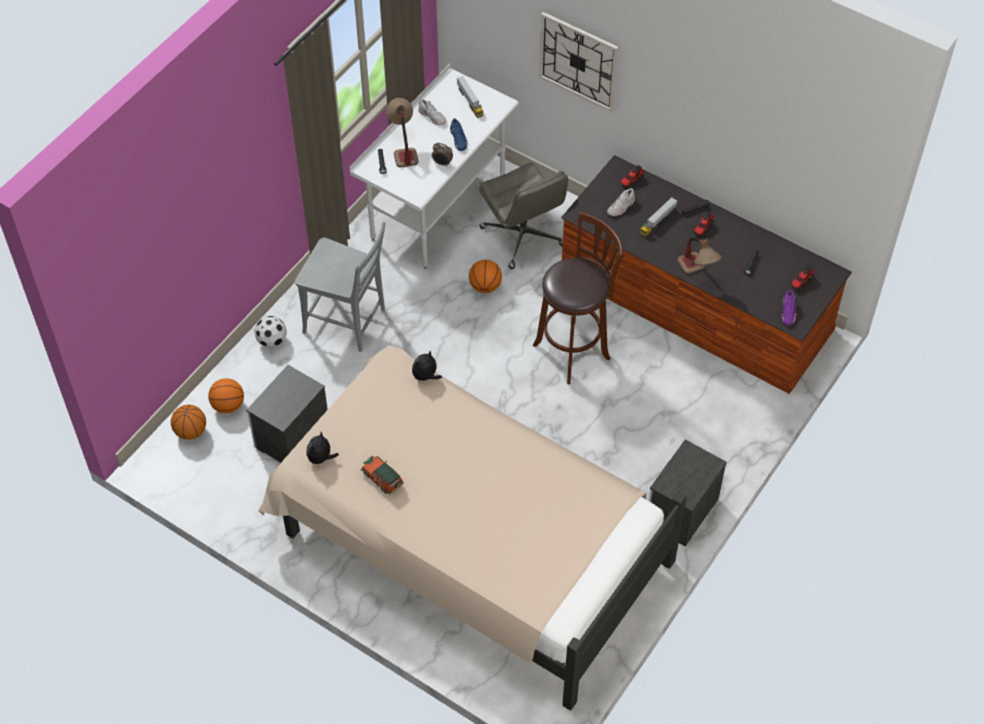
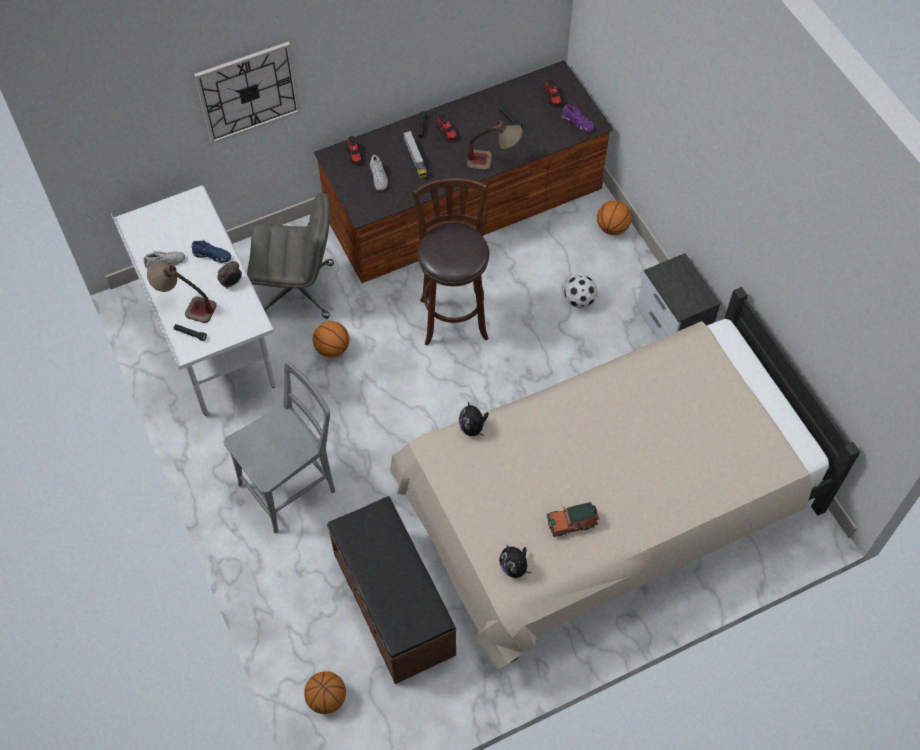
camera: 60 degrees left, 5 degrees up
basketball [208,378,244,414] -> basketball moved to [597,201,632,235]
nightstand [246,365,328,462] -> brown bench [327,496,456,684]
football [255,316,287,348] -> football moved to [564,275,597,308]
toy truck [457,76,484,118] -> none

